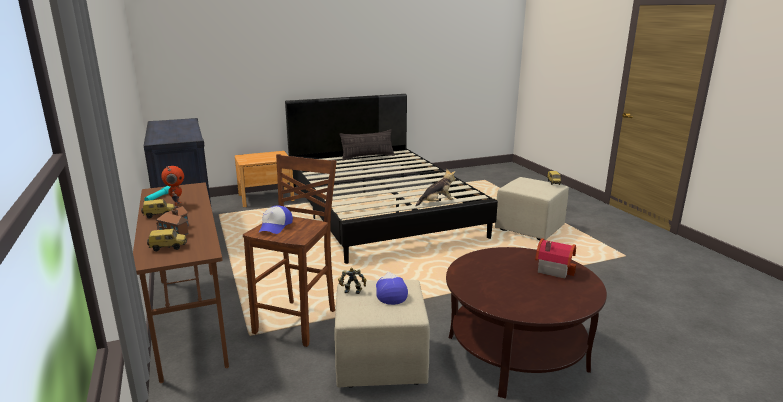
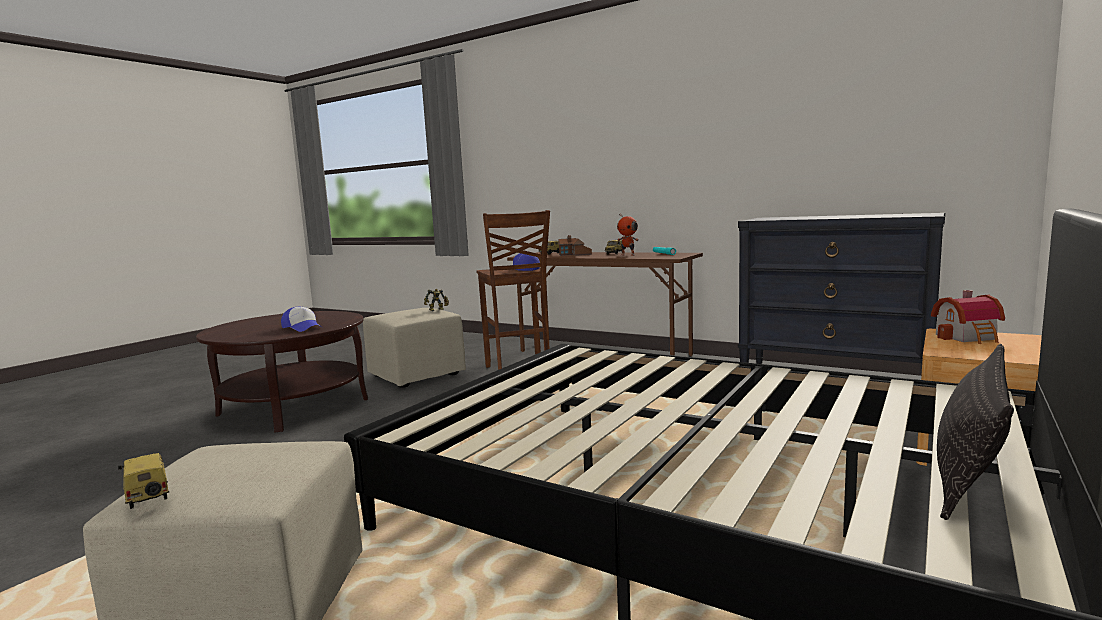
camera: 145 degrees right, 10 degrees down
cap [376,272,408,305] -> cap moved to [281,307,323,332]
plush toy [415,169,456,206] -> none
toy house [535,238,576,279] -> toy house moved to [931,290,1005,344]

